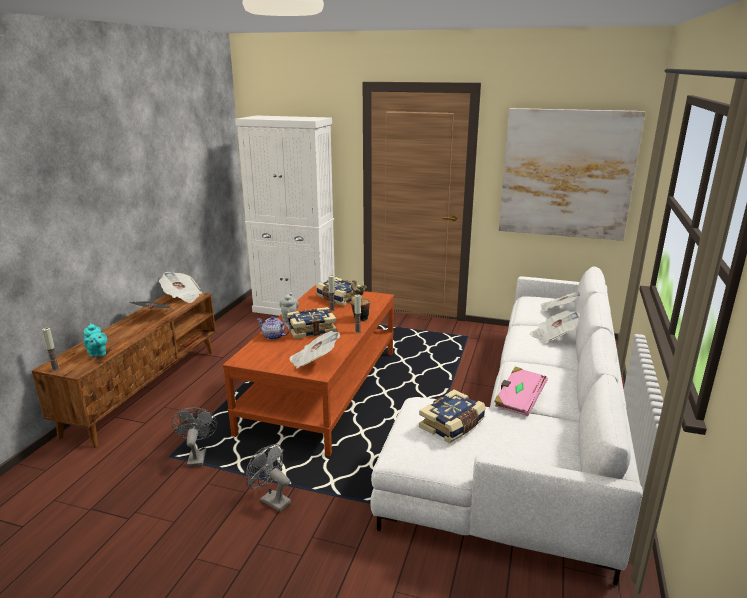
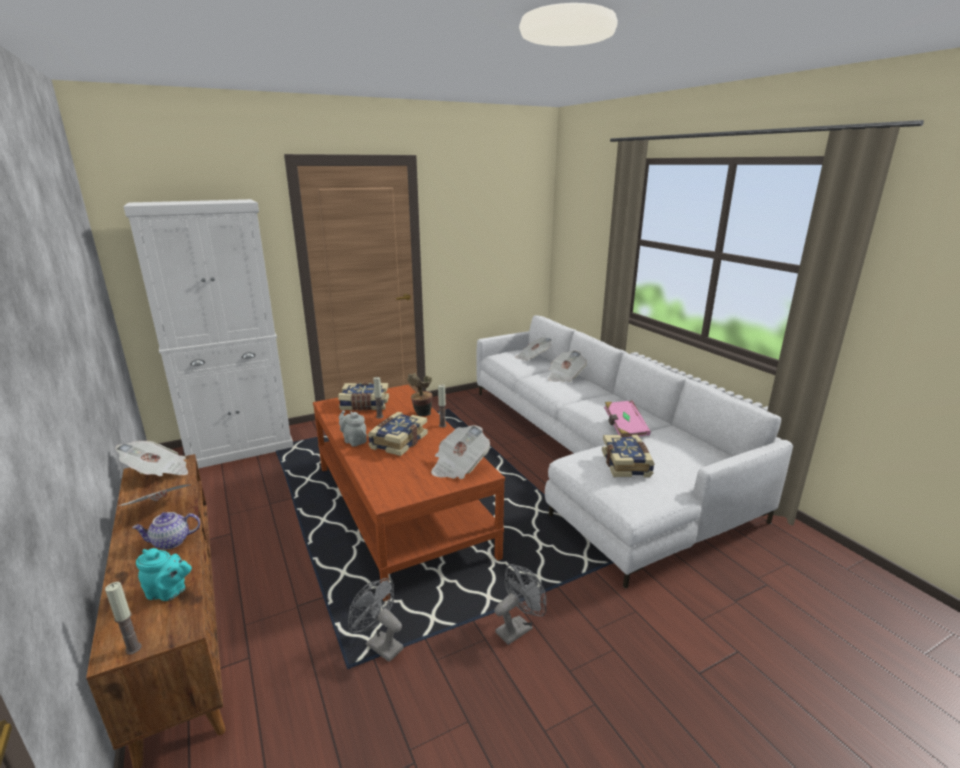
camera: 45 degrees left, 0 degrees up
grey fan [246,444,291,512] -> grey fan turned 150 degrees clockwise [494,564,546,645]
teapot [257,316,289,340] -> teapot moved to [132,512,200,549]
picture [499,108,645,241] -> none

